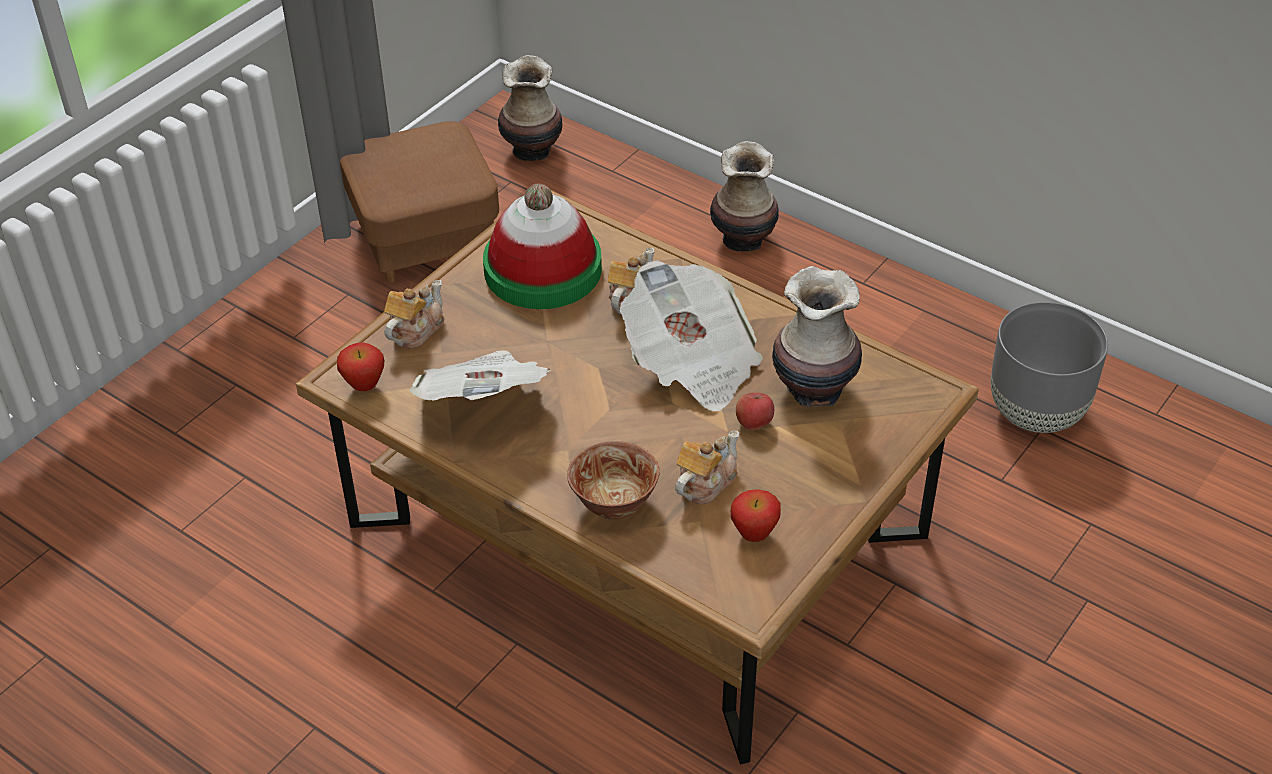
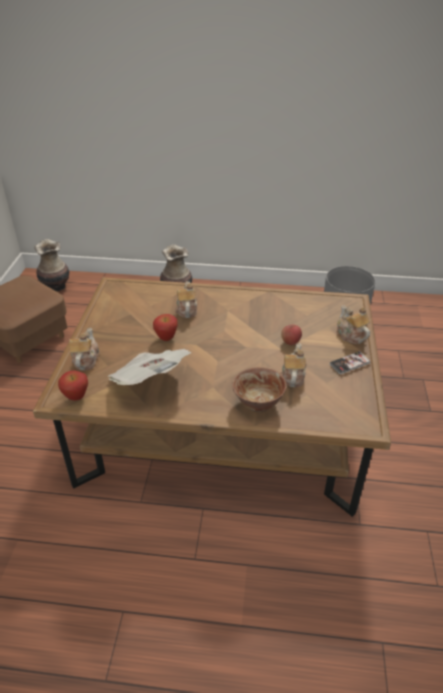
camera: 30 degrees left, 5 degrees down
hat [483,183,602,309] -> none
newspaper [620,260,763,411] -> none
apple [731,489,781,542] -> apple moved to [153,314,178,341]
vase [772,266,862,407] -> none
none -> phone [329,351,370,374]
none -> teapot [337,305,370,344]

